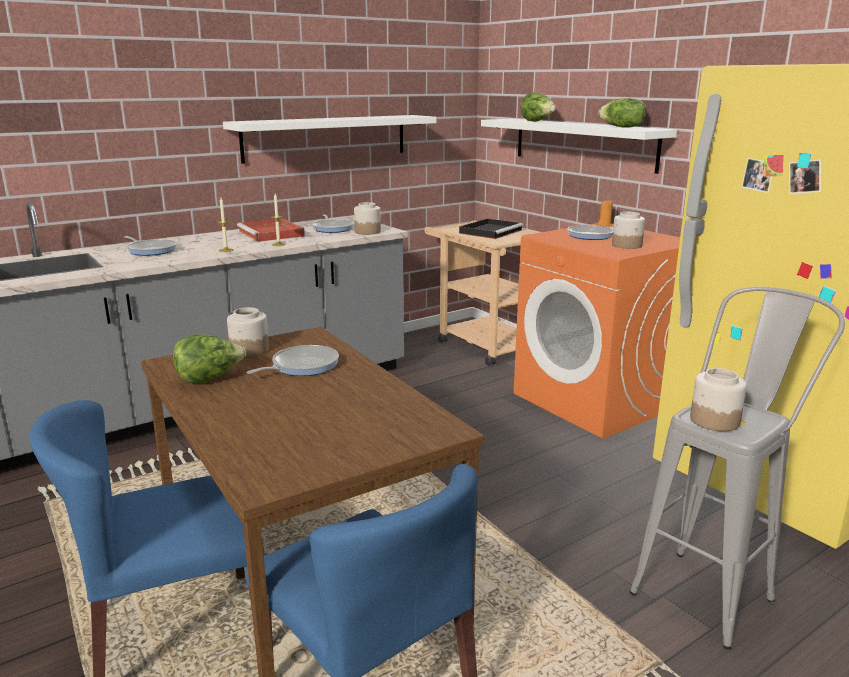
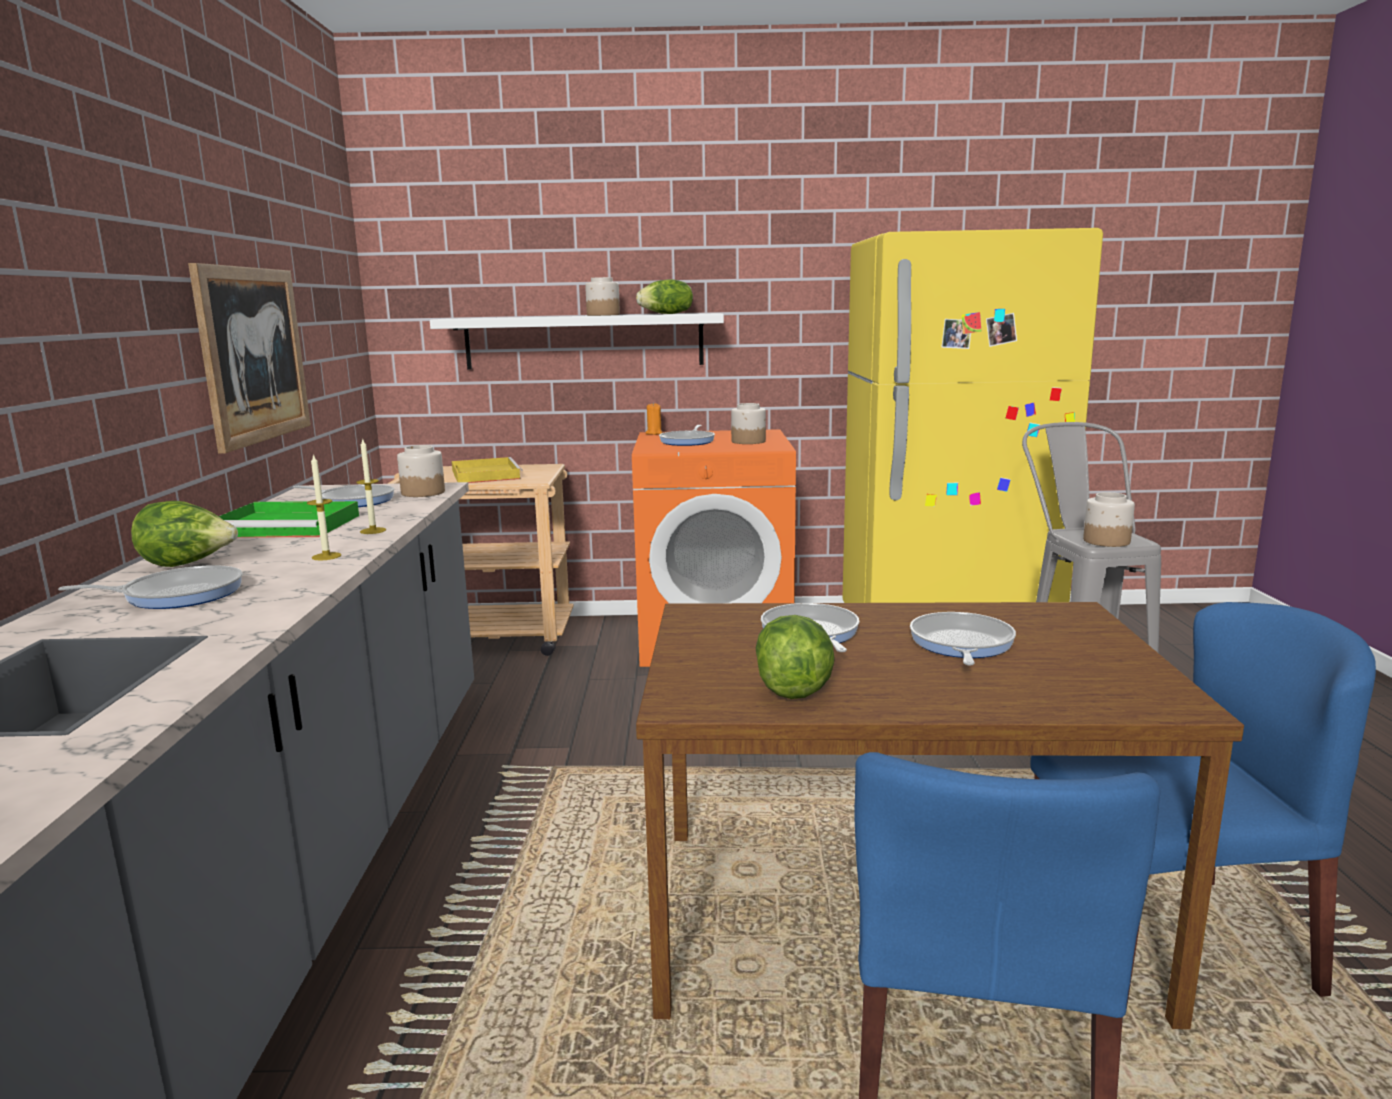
camera: 55 degrees left, 5 degrees down
white shelf [223,115,437,164] -> picture [188,263,311,454]
jar [227,307,269,357] -> jar moved to [585,277,620,316]
red tray [237,218,305,242] -> green tray [219,501,359,538]
black tray [459,219,523,239] -> yellow tray [452,457,523,483]
lettuce [520,92,556,122] -> lettuce moved to [131,501,238,567]
none -> frying pan [910,612,1016,665]

